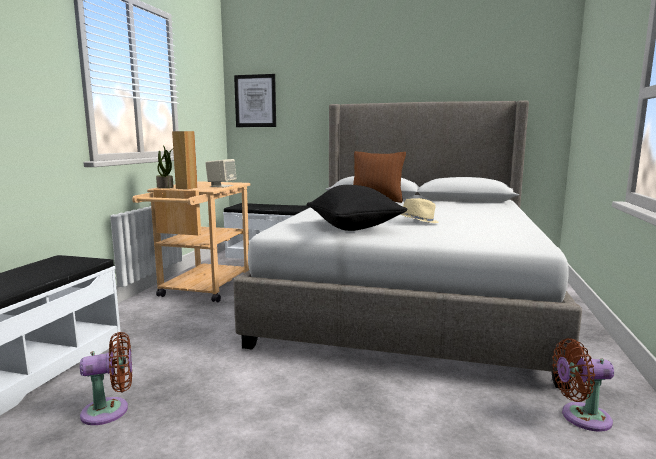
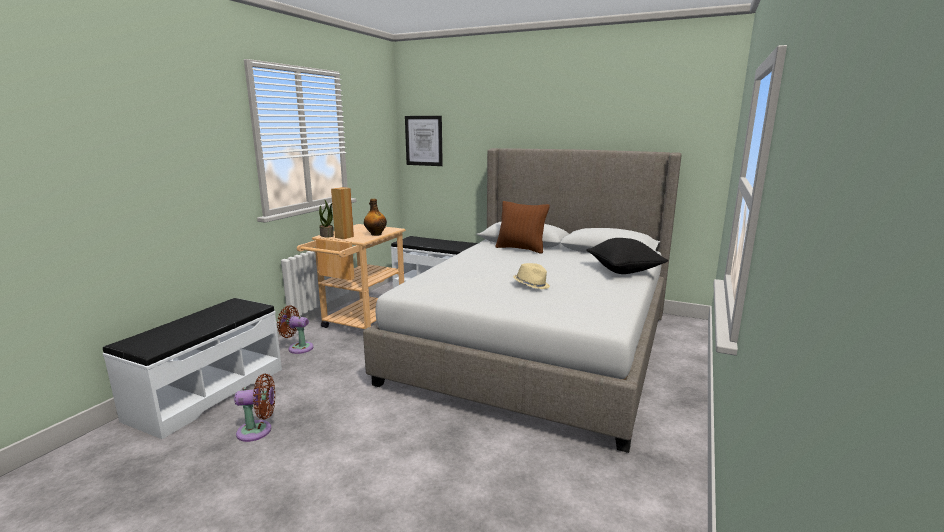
camera: 10 degrees right, 5 degrees up
beige speaker [205,159,237,187] -> bottle [364,199,387,236]
black pillow [307,185,407,231] -> black pillow moved to [586,238,668,274]
brown fan [552,338,614,432] -> brown fan moved to [277,305,314,354]

